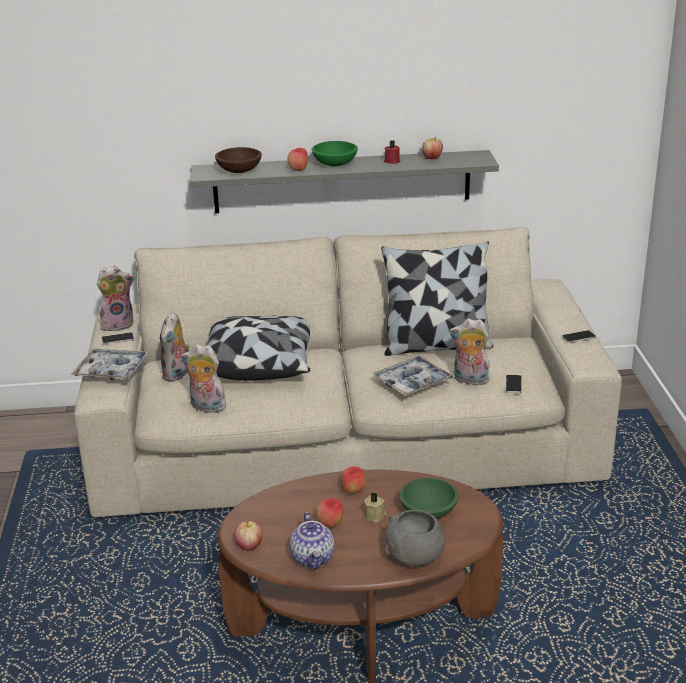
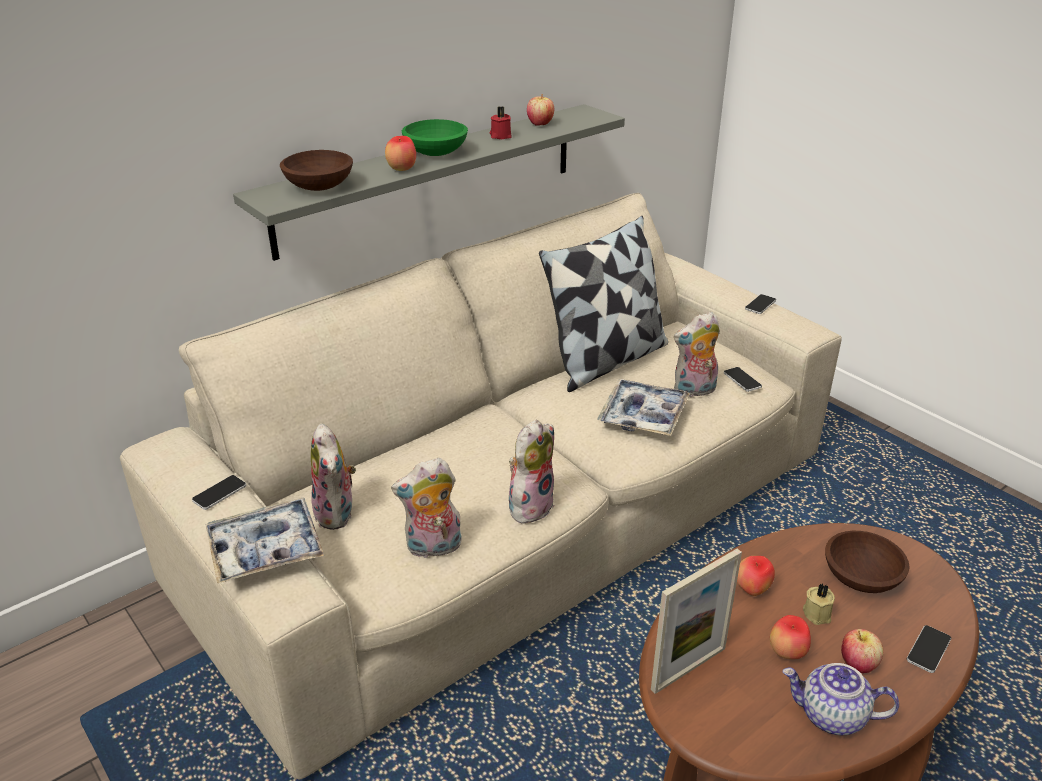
camera: 35 degrees left, 5 degrees up
plush toy [97,266,134,333] -> plush toy moved to [509,420,554,524]
pillow [207,315,310,381] -> none
apple [234,520,262,551] -> apple moved to [841,629,883,673]
teapot [290,512,335,569] -> teapot turned 150 degrees clockwise [783,663,899,735]
grey bowl [385,510,446,567] -> phone [907,625,951,673]
green bowl [400,478,458,519] -> brown bowl [825,531,909,593]
none -> picture frame [651,549,742,694]

